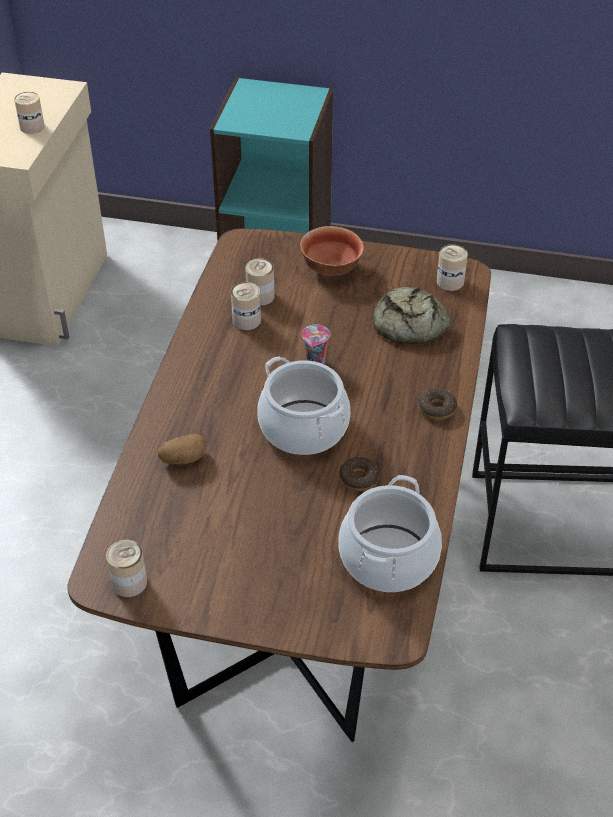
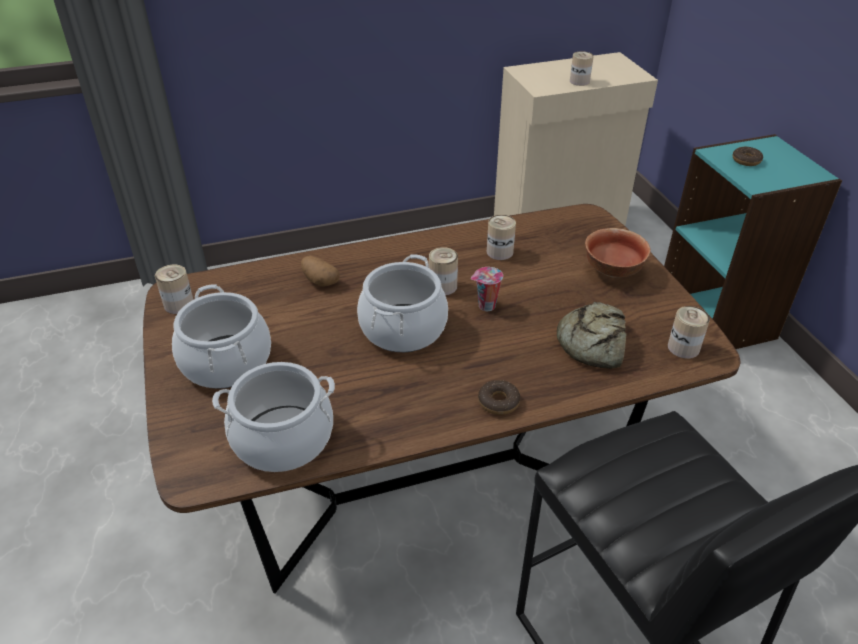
camera: 60 degrees right, 5 degrees down
can [245,259,275,306] -> can moved to [429,247,458,295]
donut [339,457,380,491] -> donut moved to [733,147,763,166]
none -> cooking pot [172,285,271,389]

